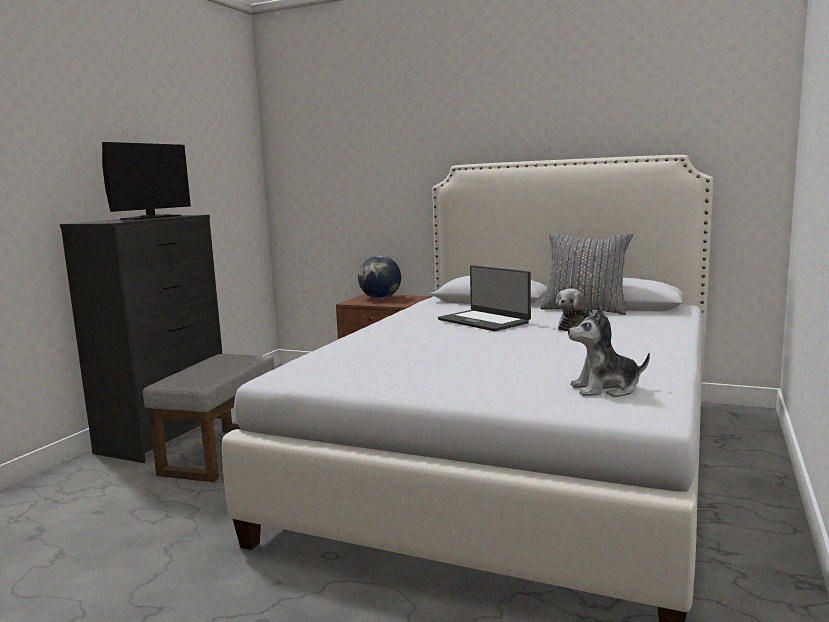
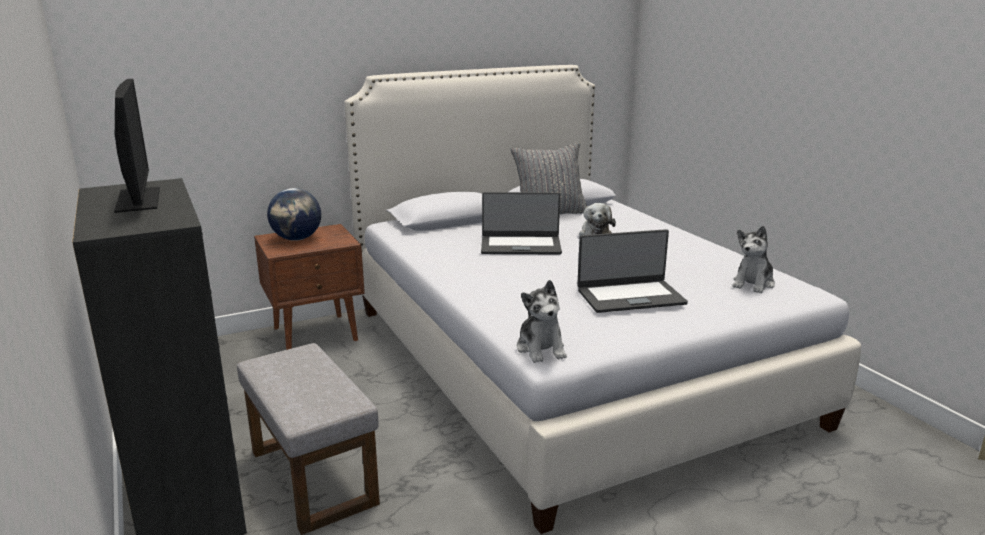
camera: 50 degrees left, 10 degrees up
none -> plush toy [517,280,567,363]
none -> laptop [577,229,688,313]

